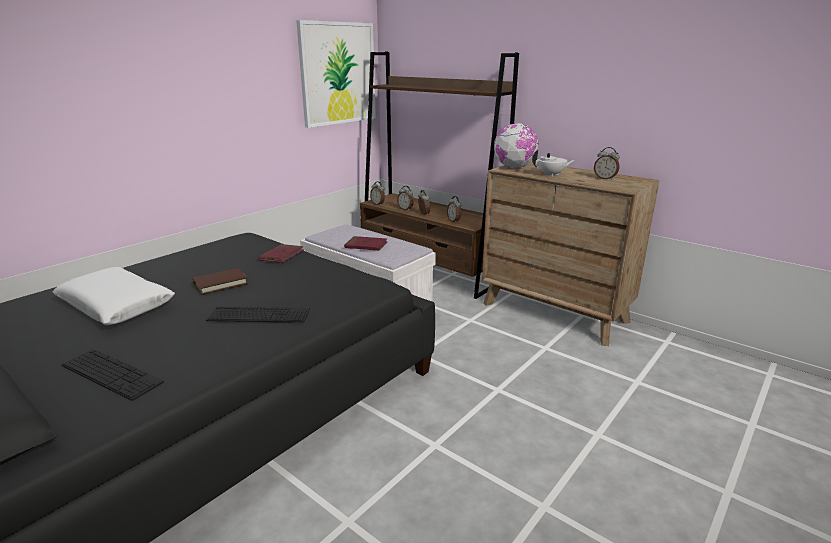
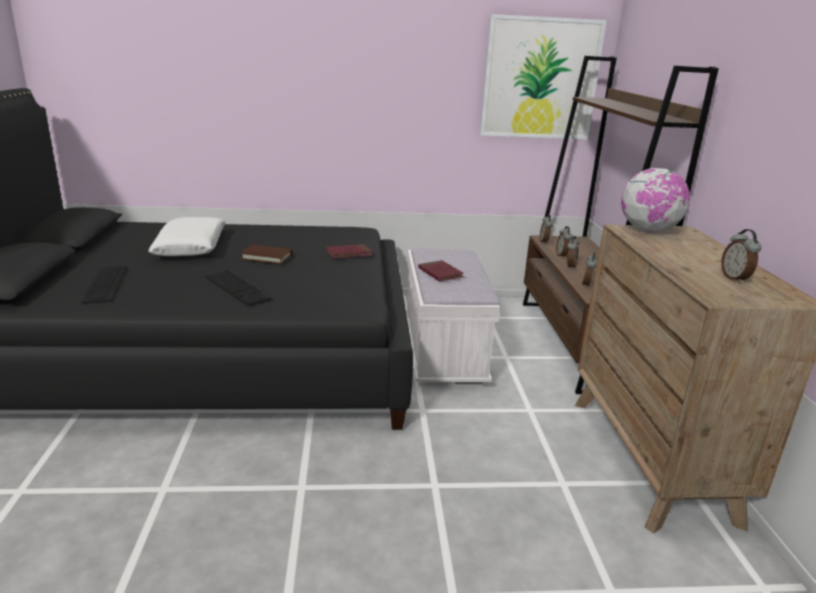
camera: 45 degrees right, 0 degrees up
white teapot [532,150,575,177] -> none

